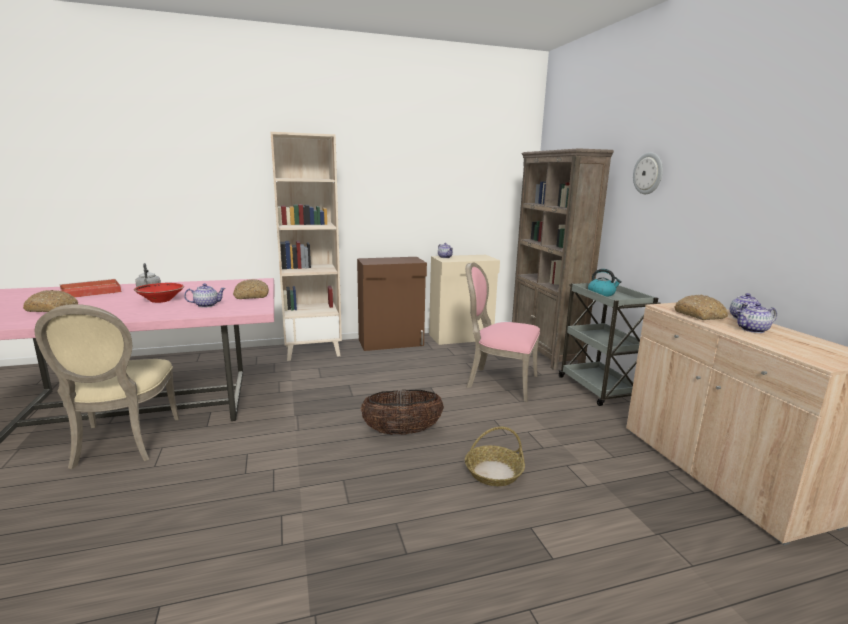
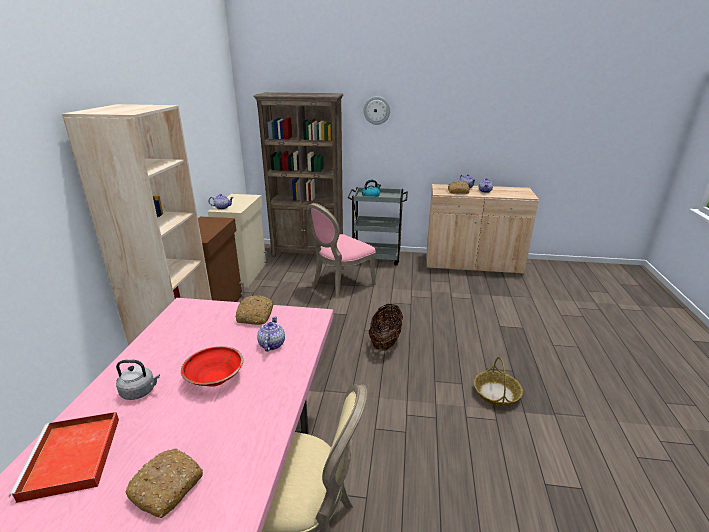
camera: 65 degrees left, 10 degrees up
basket [465,427,525,486] -> basket moved to [474,357,523,406]

